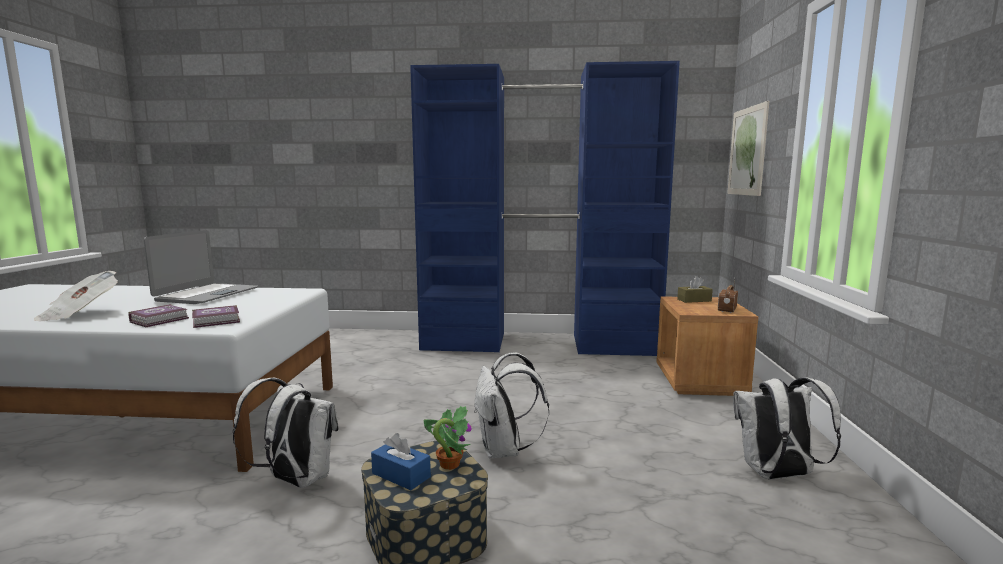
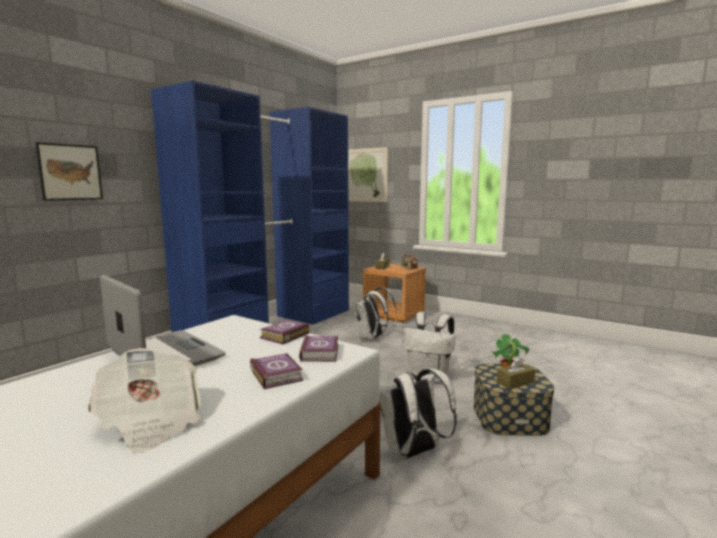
camera: 60 degrees left, 0 degrees up
blue tissue box [371,433,431,490] -> brown tissue box [497,356,535,389]
white backpack [733,377,841,479] -> white backpack moved to [355,287,397,341]
none -> picture [35,142,103,201]
none -> book [259,320,309,344]

